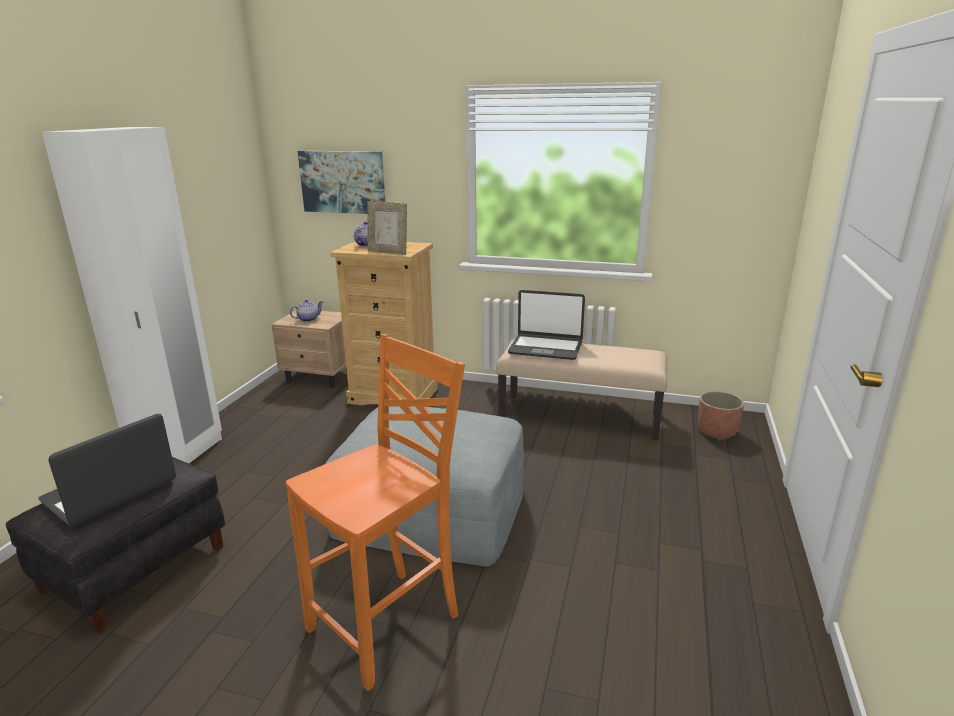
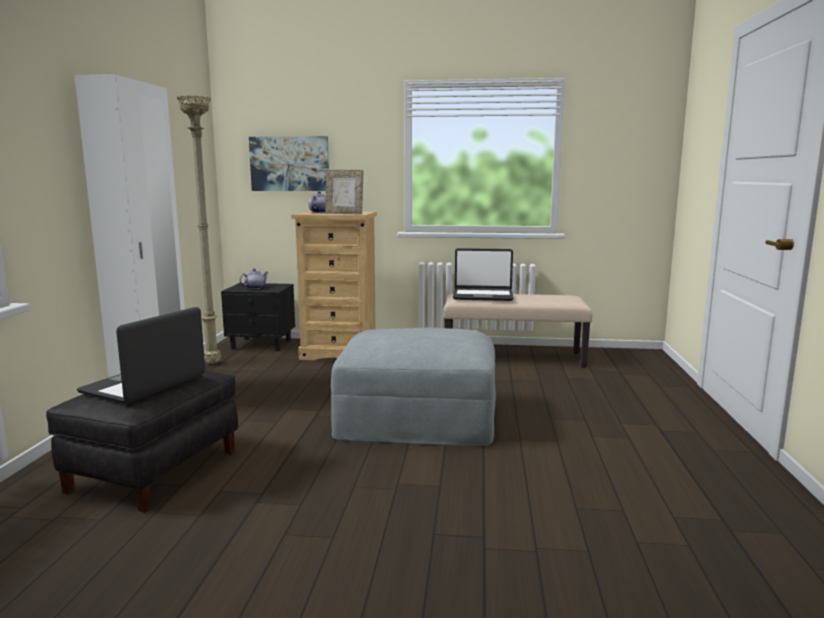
camera: 10 degrees left, 10 degrees down
beige nightstand [271,311,347,388] -> black nightstand [221,283,295,351]
orange chair [286,334,465,691] -> none
planter [698,391,744,439] -> none
none -> beige floor lamp [177,95,221,364]

